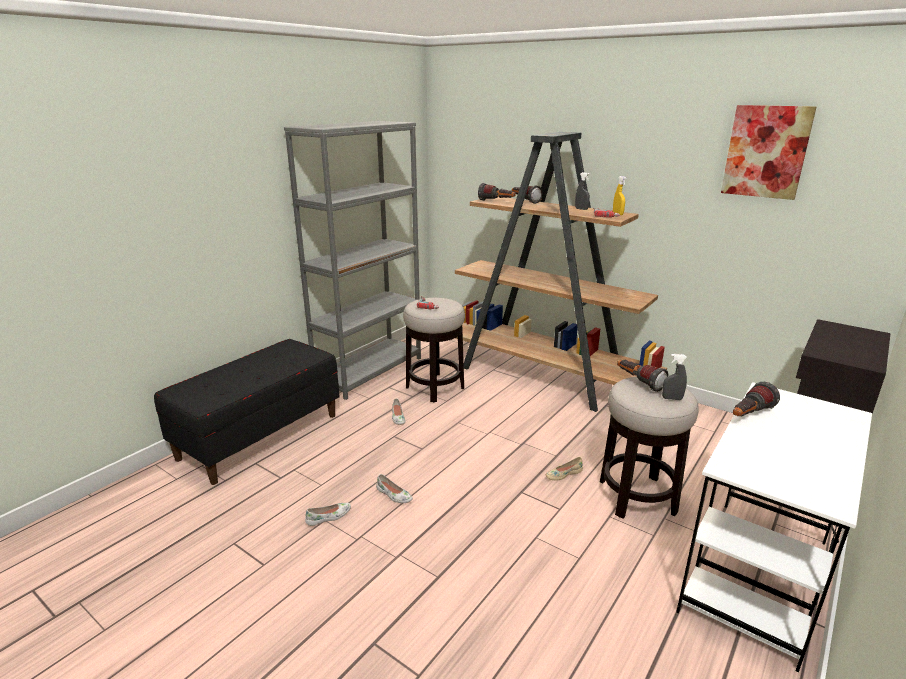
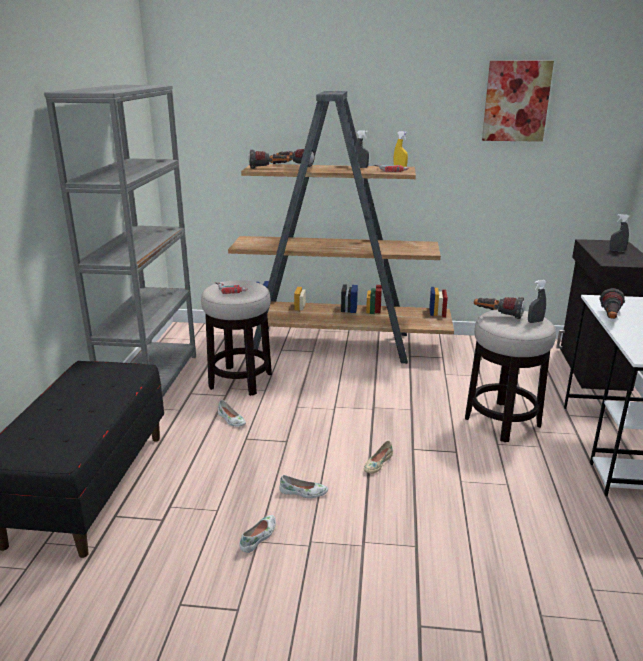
camera: 30 degrees left, 0 degrees up
beige shoe [546,457,583,481] -> beige shoe moved to [364,441,393,474]
none -> grey spray bottle [609,214,630,252]

